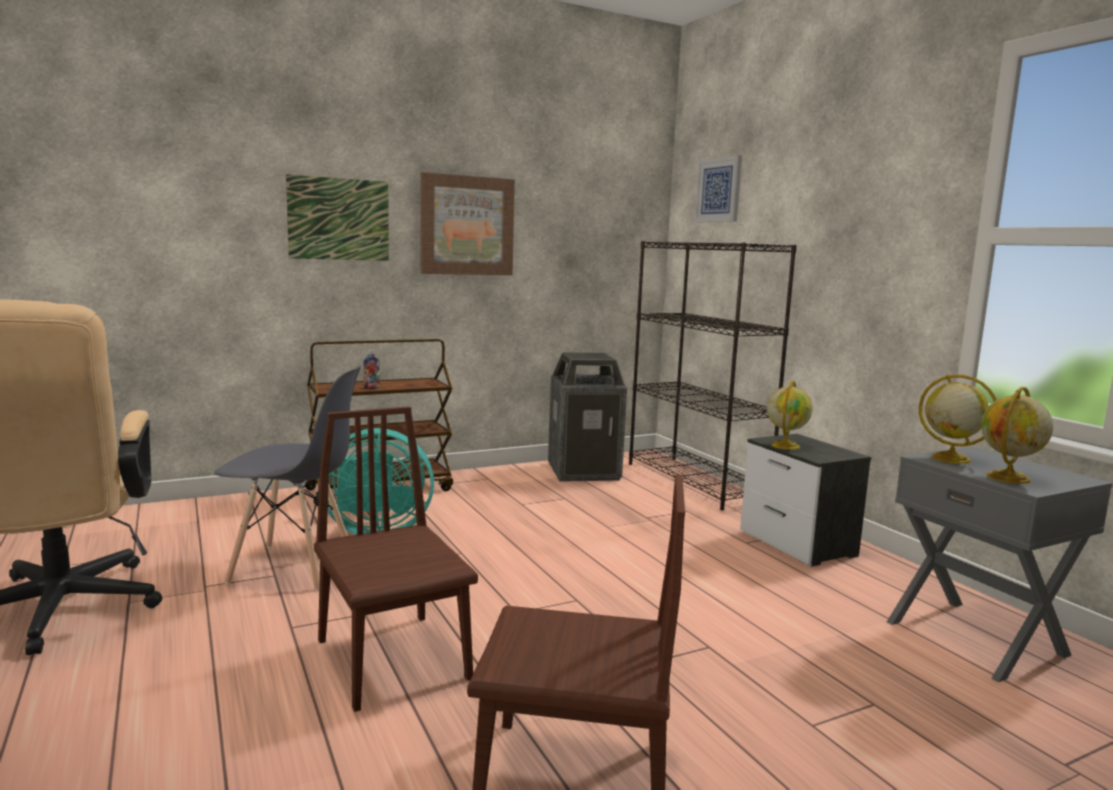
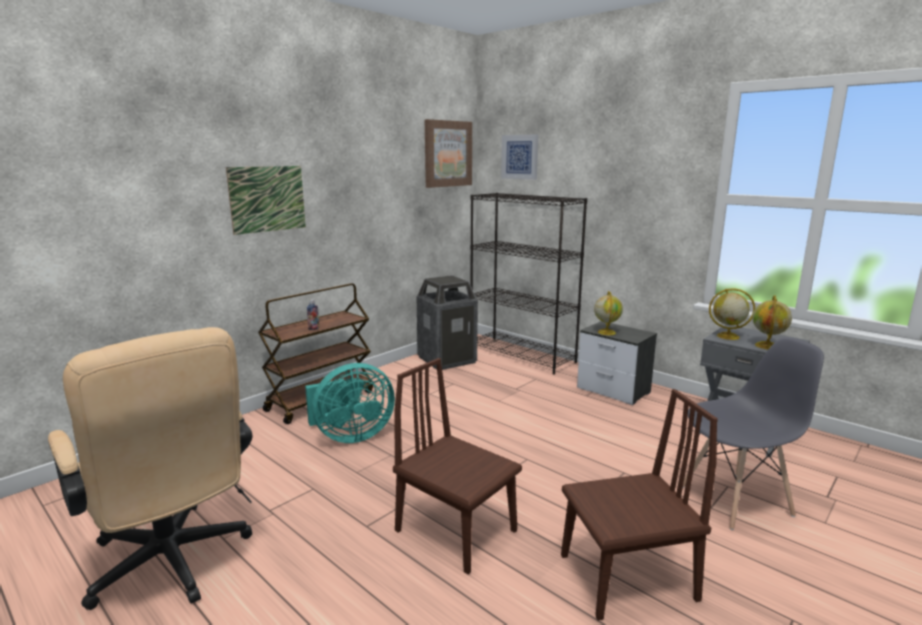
camera: 20 degrees left, 5 degrees up
grey chair [214,366,361,591] -> grey chair moved to [683,337,824,530]
picture [421,172,515,275] -> picture moved to [425,119,472,188]

